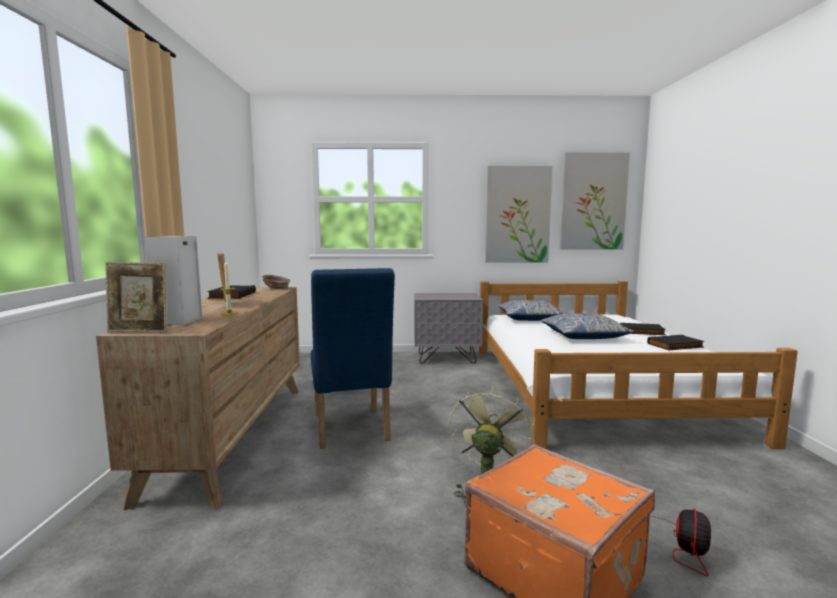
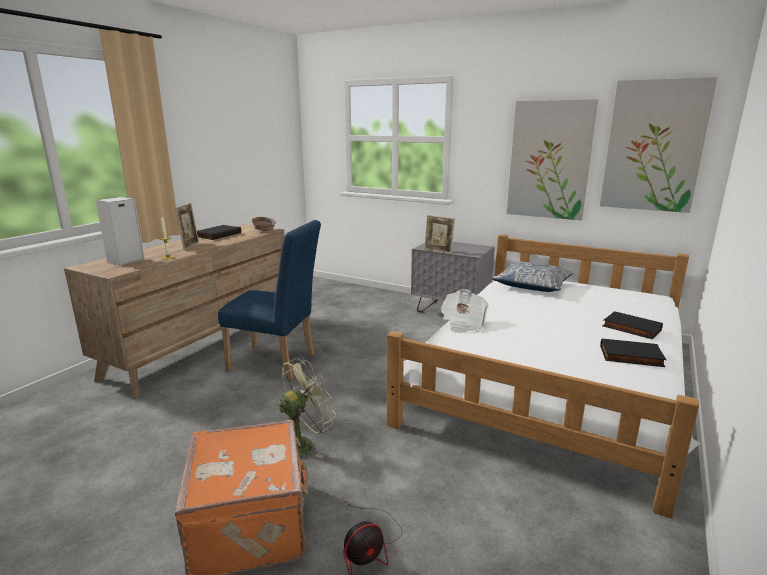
camera: 30 degrees right, 10 degrees up
picture frame [105,262,168,333] -> picture frame moved to [424,215,455,253]
blue chair [311,268,395,449] -> blue chair turned 90 degrees counterclockwise [218,220,321,380]
pillow [541,313,635,339] -> none
none -> newspaper [440,289,488,333]

